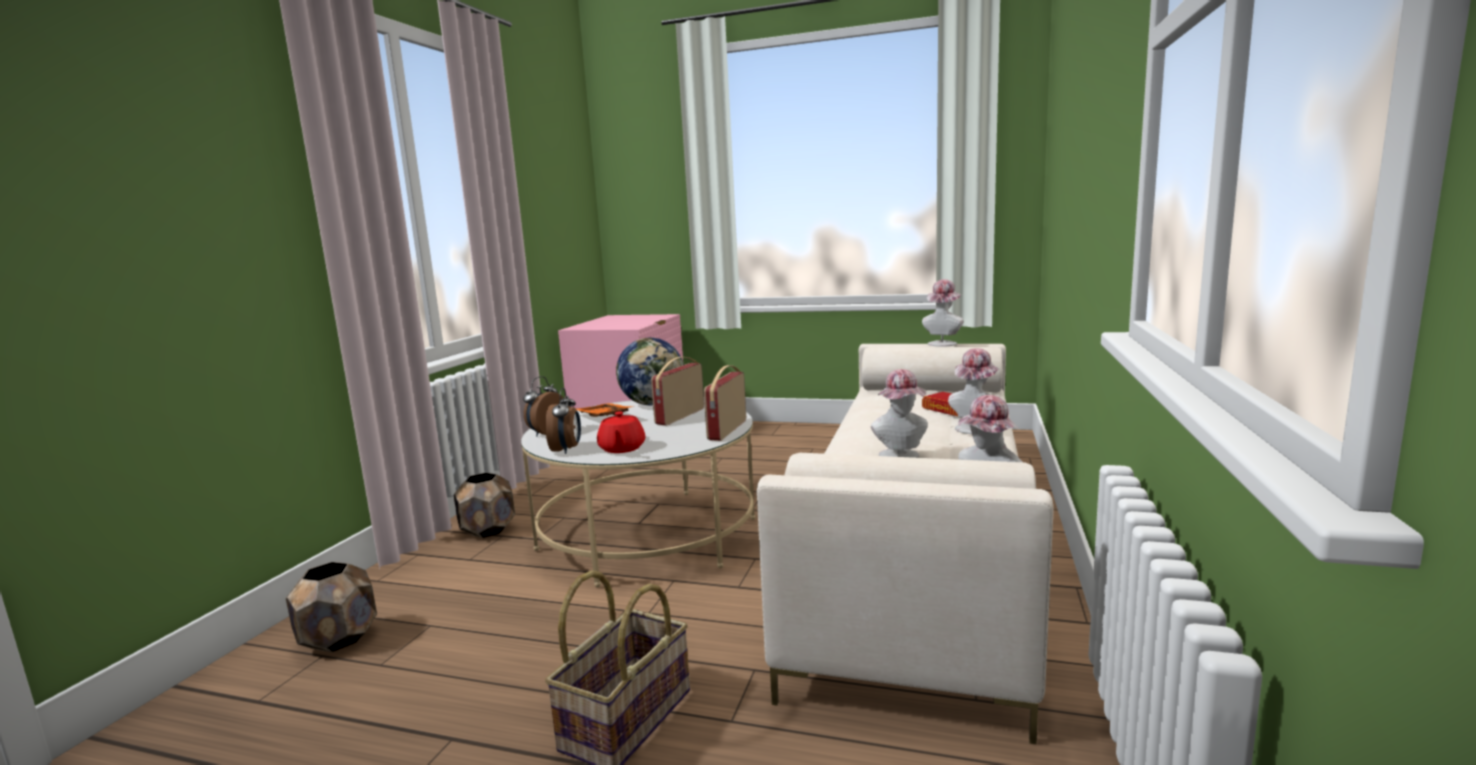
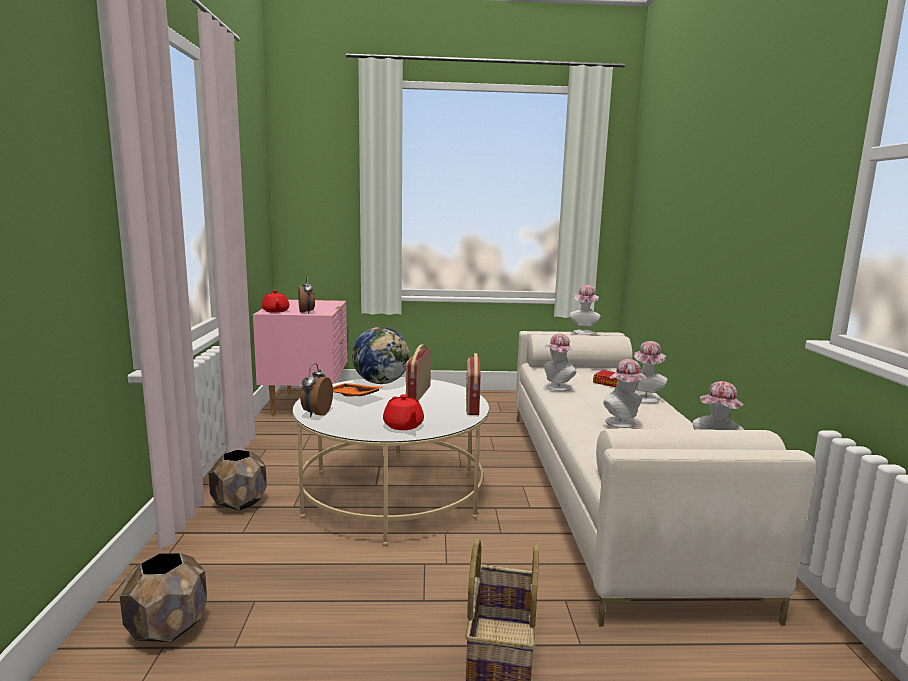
camera: 20 degrees left, 0 degrees up
alarm clock [545,388,581,454] -> alarm clock moved to [298,277,315,314]
none -> red teapot [262,290,289,313]
none -> hat [544,333,576,391]

